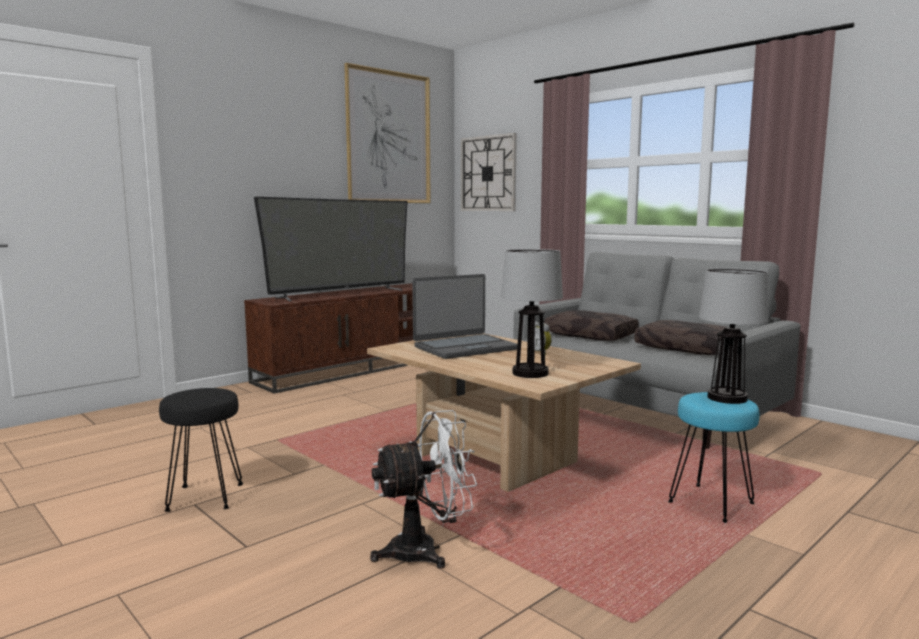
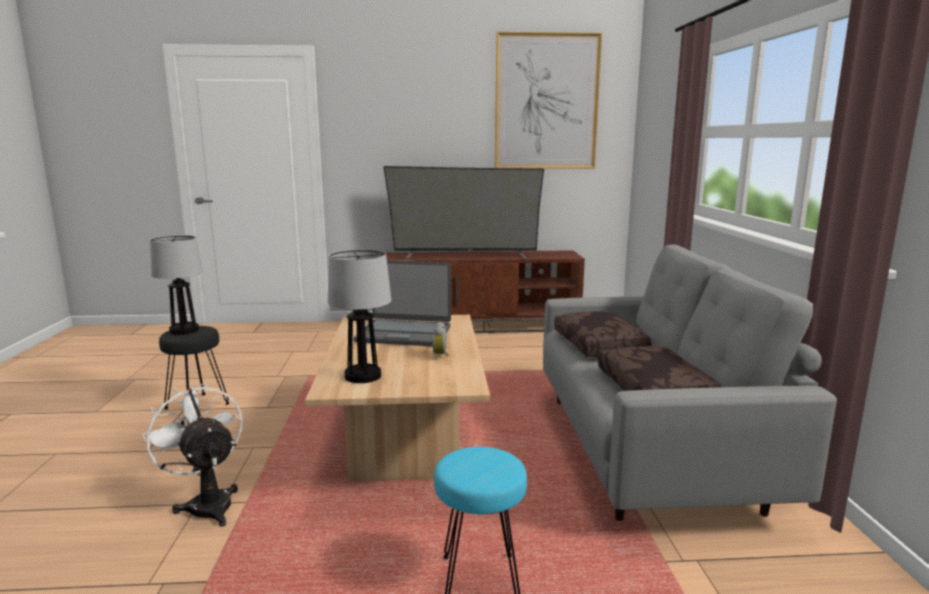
camera: 40 degrees right, 5 degrees up
white fan [370,410,477,569] -> white fan turned 150 degrees counterclockwise [142,382,242,527]
wall clock [461,133,517,211] -> none
table lamp [699,268,768,404] -> table lamp moved to [150,235,203,335]

